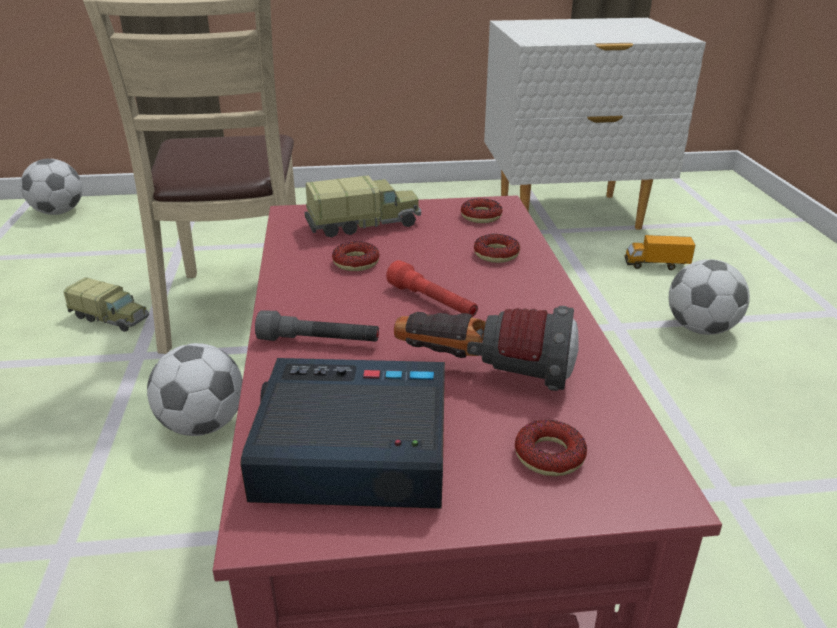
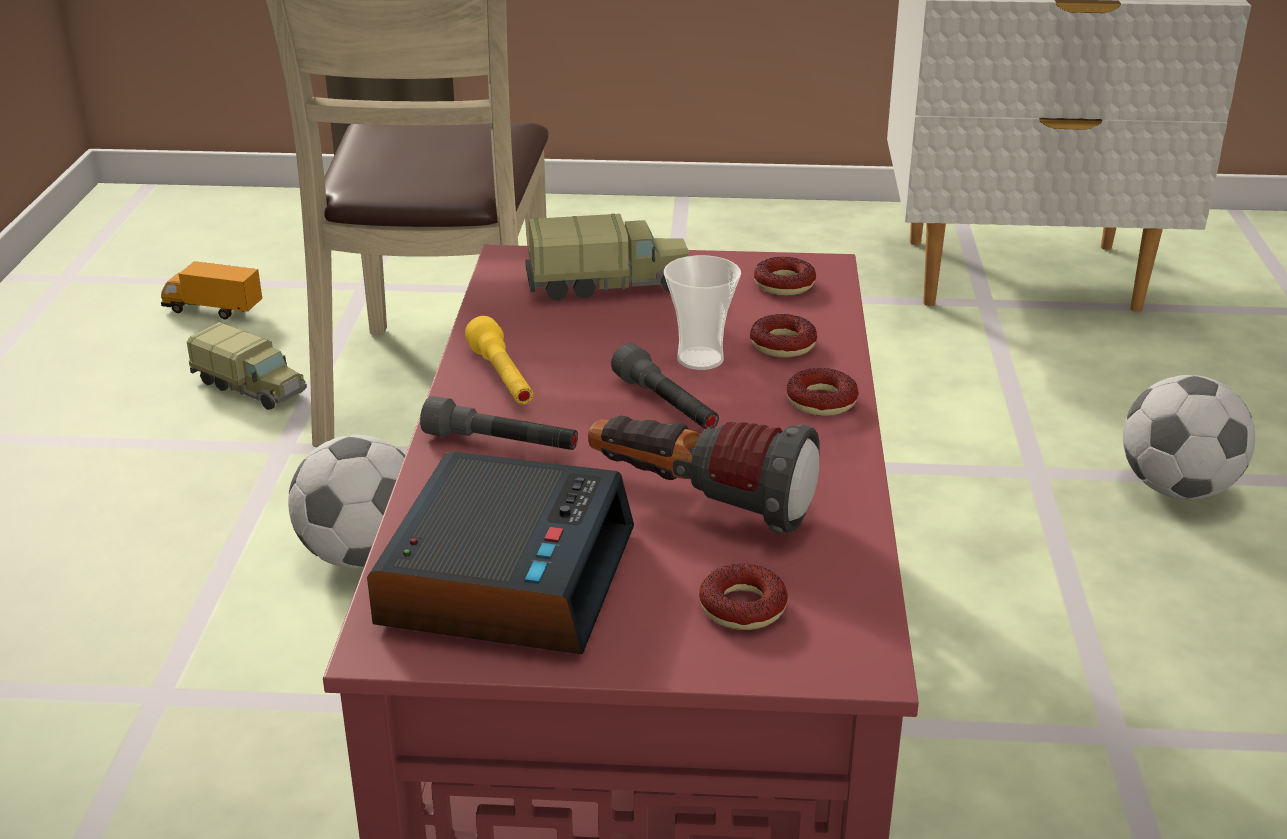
camera: 10 degrees right, 0 degrees up
football [20,159,82,215] -> none
alarm clock [240,358,445,509] -> alarm clock turned 90 degrees clockwise [367,452,634,655]
donut [332,241,380,271] -> donut moved to [787,368,858,416]
red flashlight [386,260,478,317] -> grey flashlight [611,343,719,429]
toy truck [625,235,695,270] -> toy truck moved to [161,261,262,319]
none -> yellow flashlight [465,316,533,405]
none -> cup [664,255,741,370]

